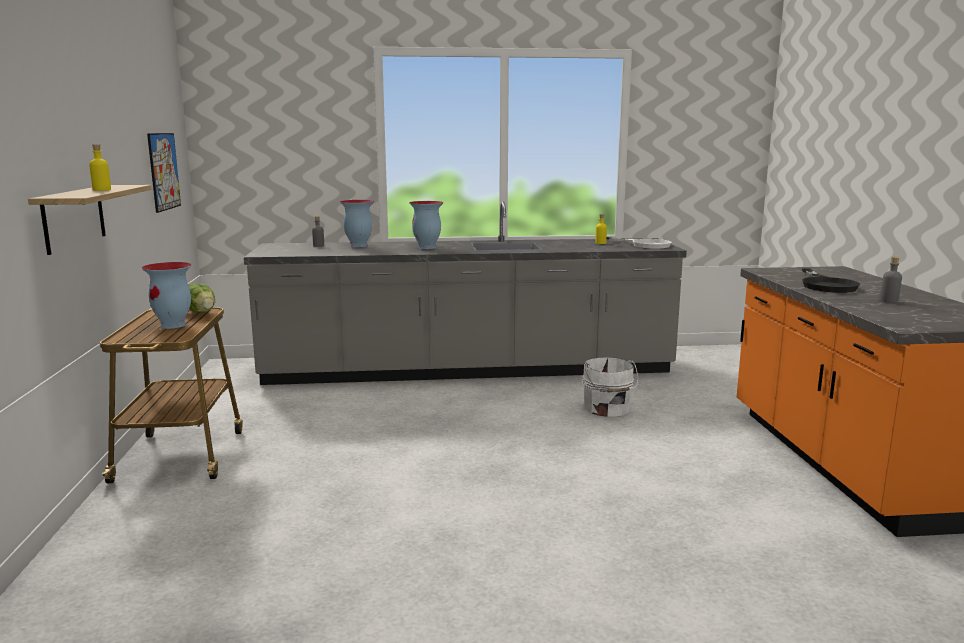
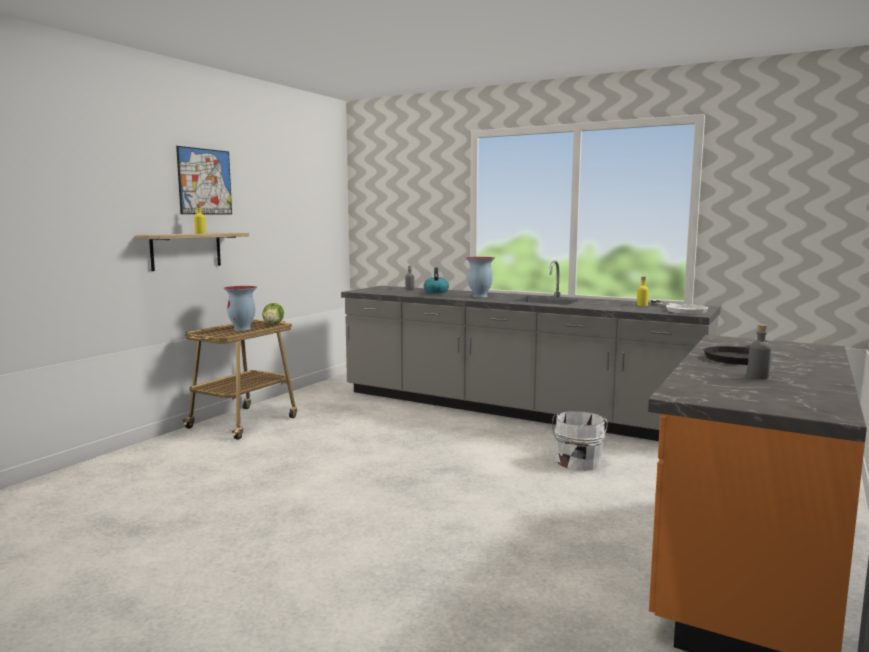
camera: 35 degrees right, 5 degrees down
picture [147,133,181,213] -> picture moved to [176,146,232,215]
vase [340,200,374,247] -> kettle [423,267,449,293]

